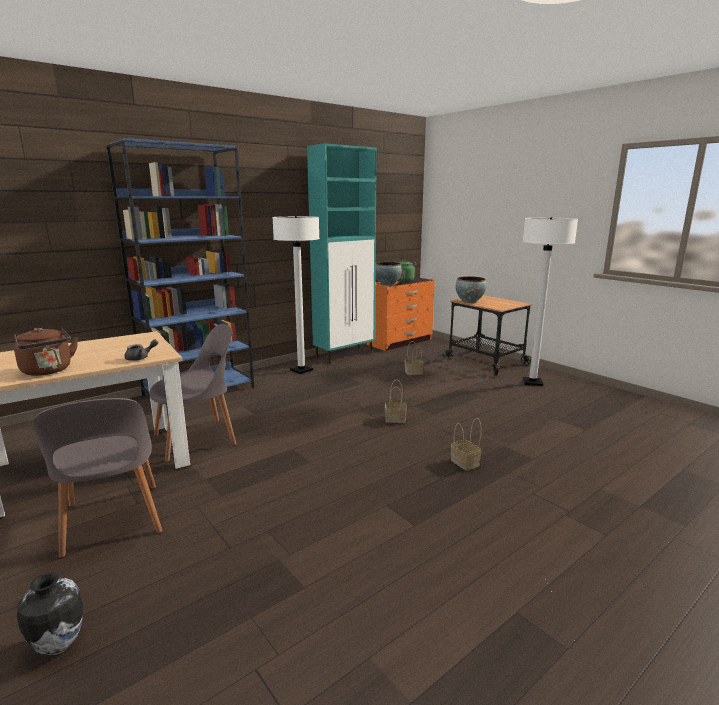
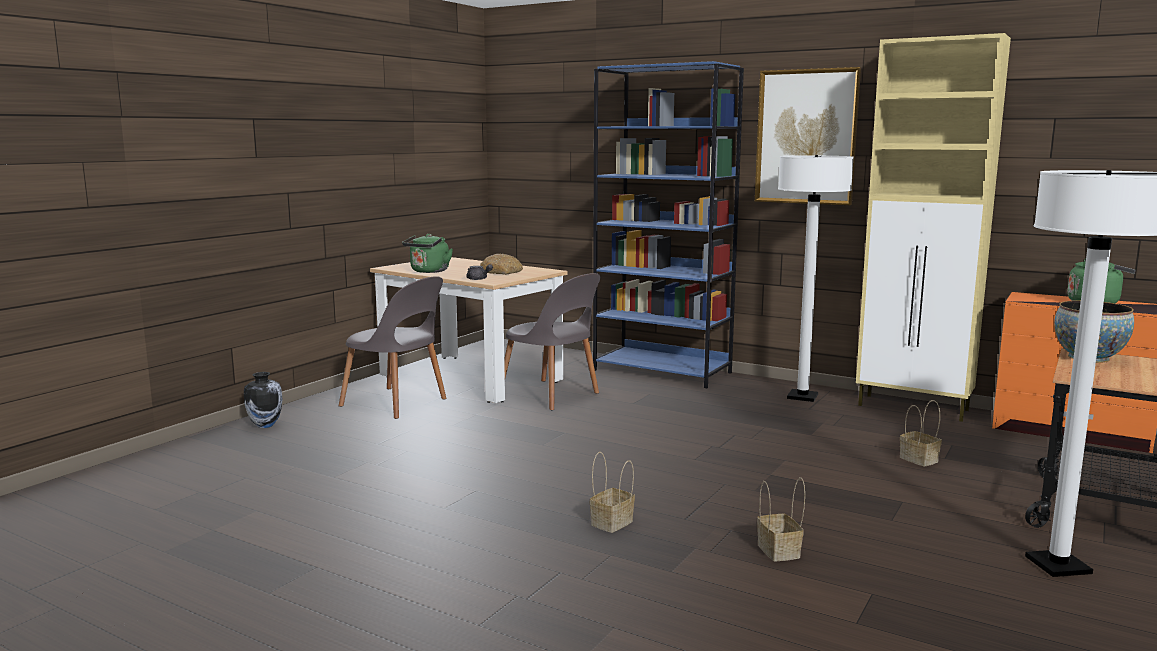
camera: 70 degrees right, 5 degrees down
brown kettle [14,327,78,376] -> green kettle [402,234,453,273]
grey chair [33,398,162,558] -> grey chair turned 105 degrees counterclockwise [339,276,447,419]
turquoise cabinet [307,143,377,363] -> beige cabinet [856,33,1011,422]
bowl [375,262,402,286] -> none
basket [385,380,407,423] -> basket moved to [757,477,805,561]
none -> bread [480,253,523,275]
none -> picture [755,67,861,205]

